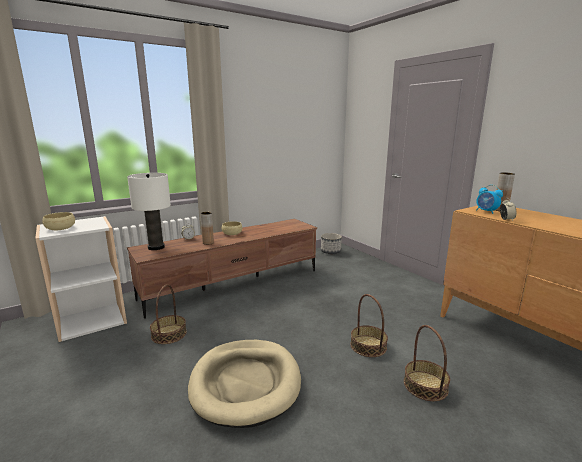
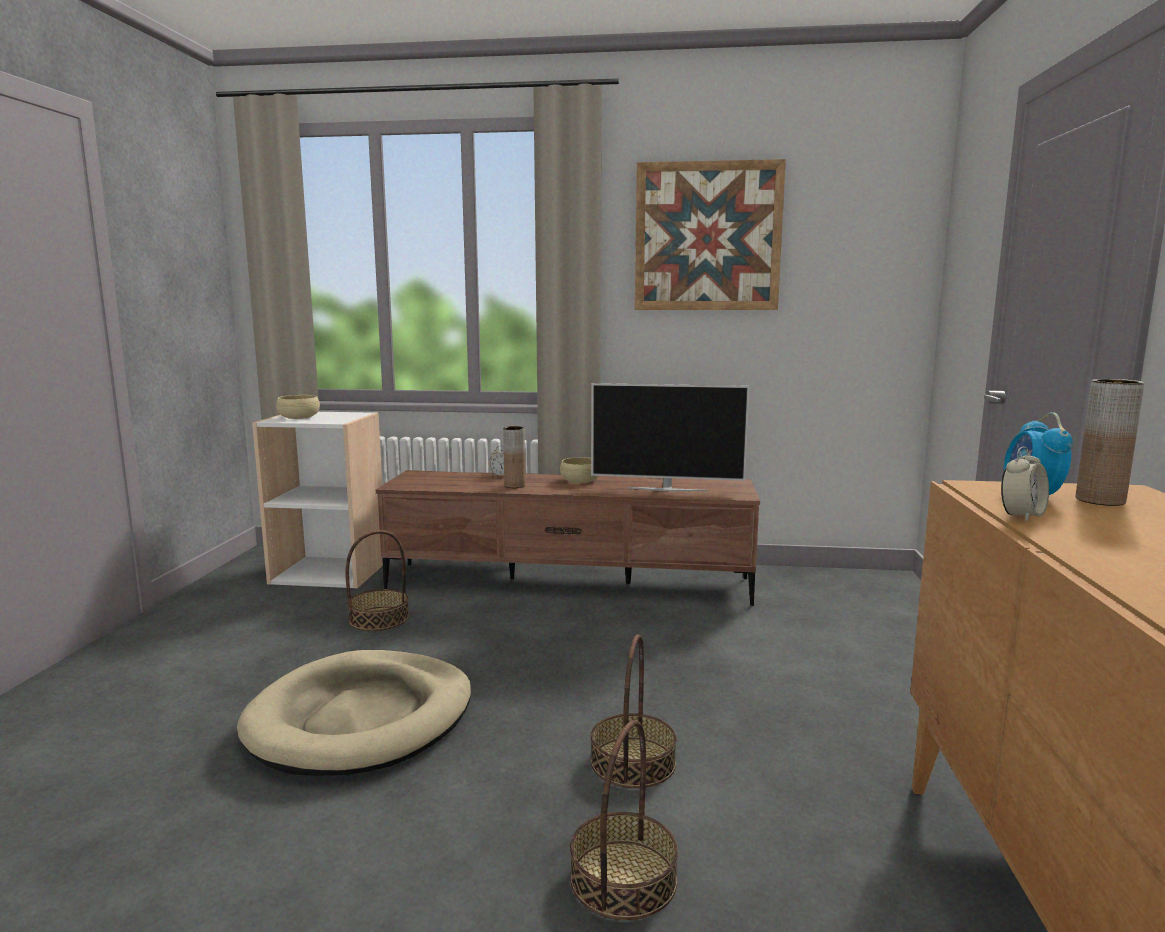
camera: 40 degrees right, 5 degrees down
white table lamp [127,173,171,250] -> none
planter [321,233,342,254] -> none
none -> television [591,383,749,491]
none -> picture [635,159,786,310]

